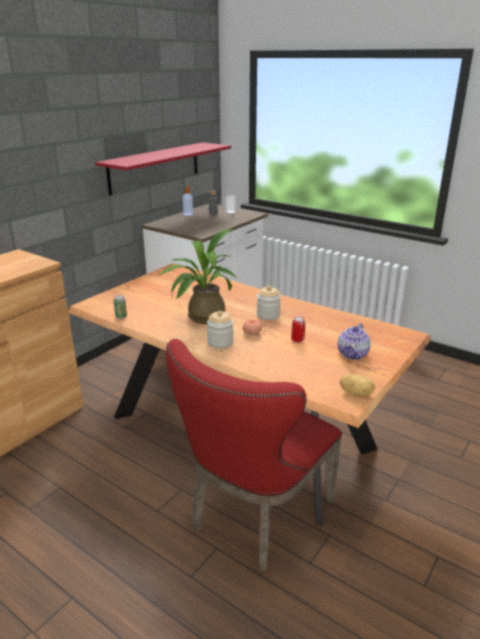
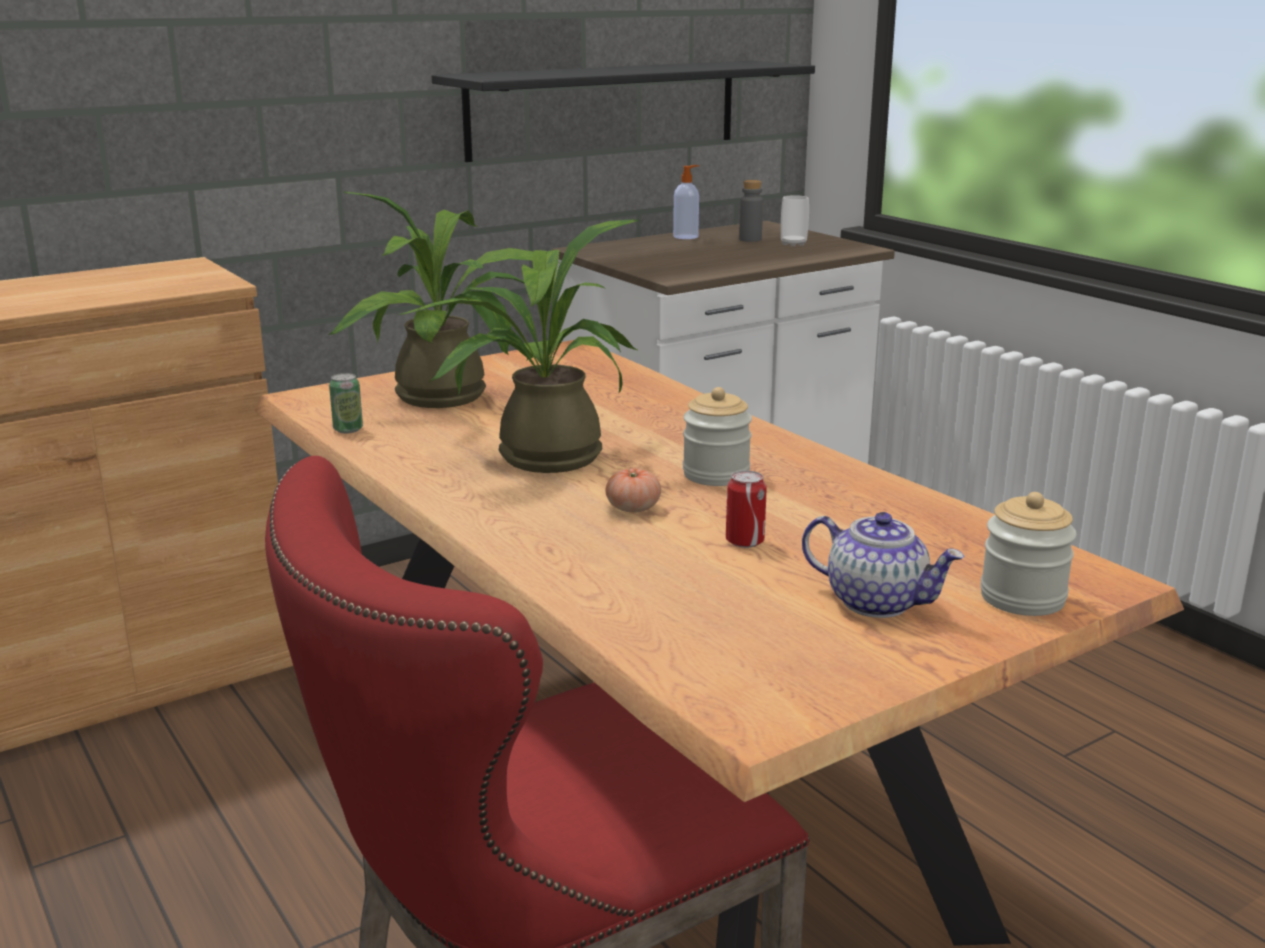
camera: 20 degrees right, 5 degrees down
red shelf [95,142,231,195] -> black shelf [432,61,815,162]
jar [207,311,234,349] -> jar moved to [980,492,1077,616]
teapot [338,323,371,360] -> teapot turned 105 degrees counterclockwise [802,512,965,618]
potato [340,374,375,396] -> none
none -> potted plant [328,192,559,408]

